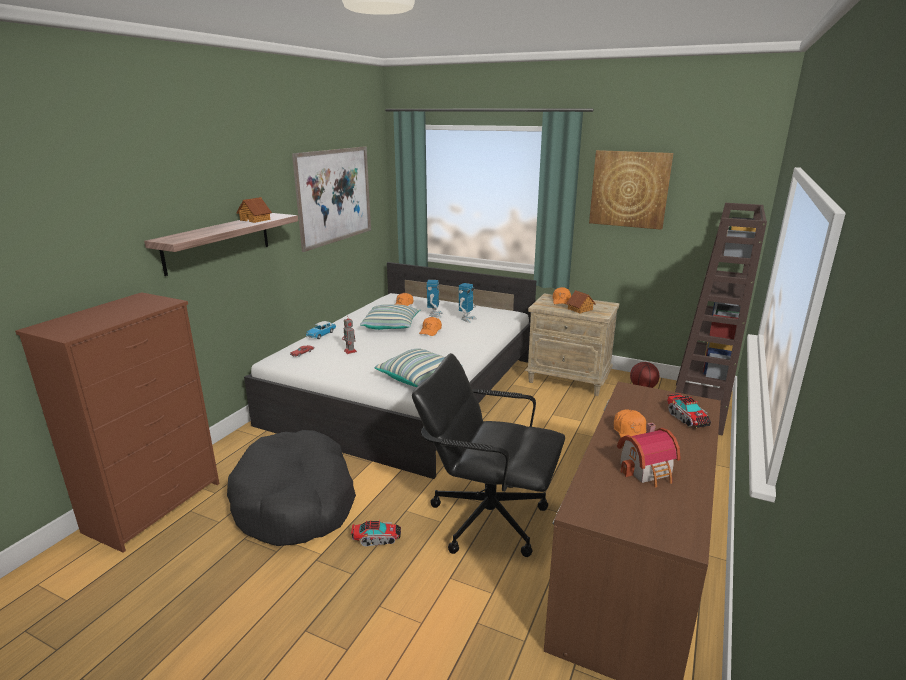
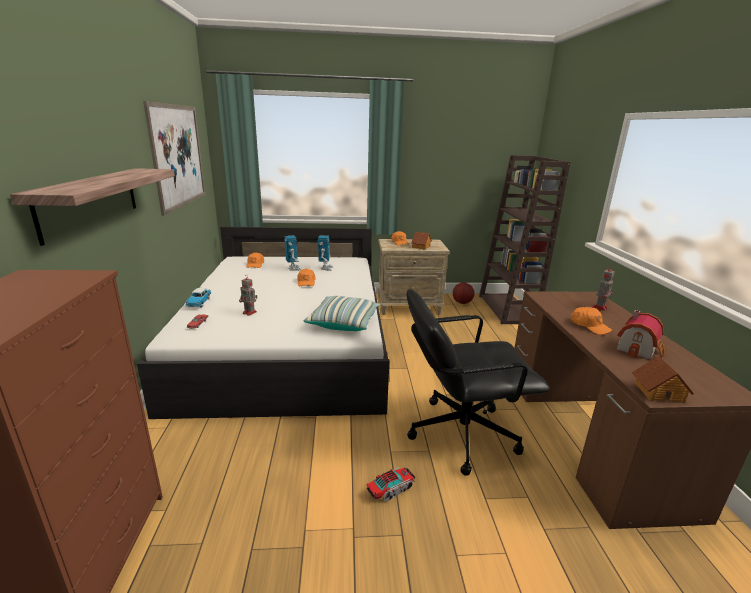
camera: 30 degrees left, 0 degrees up
black dog bed [227,430,356,546] -> none
toy house [236,197,272,223] -> toy house moved to [632,356,694,403]
pillow [360,304,420,330] -> none
picture [589,150,674,230] -> none
toy truck [667,393,711,428] -> toy robot [592,266,615,311]

